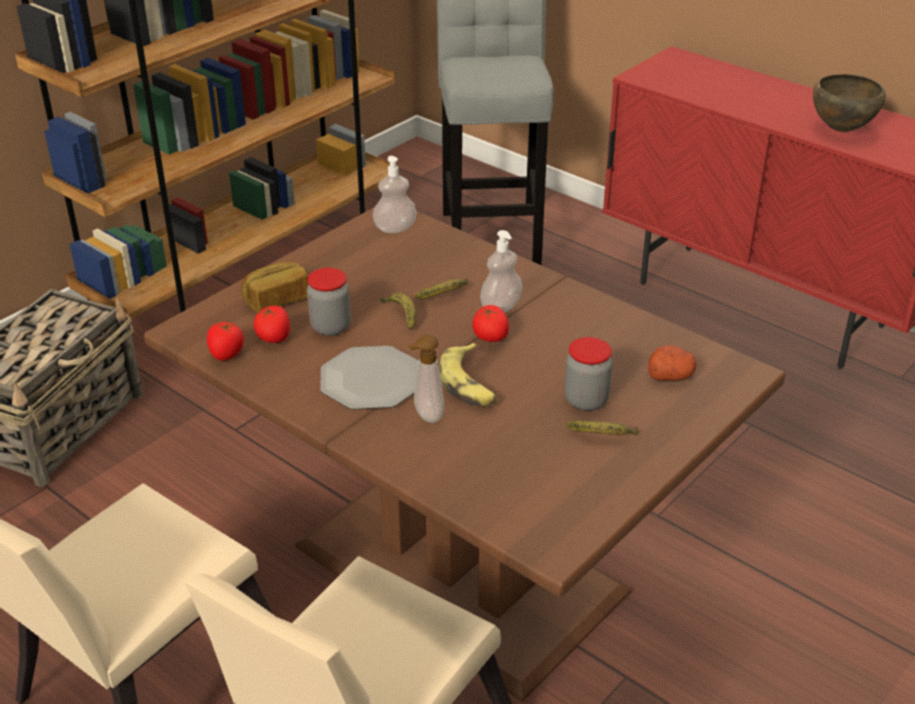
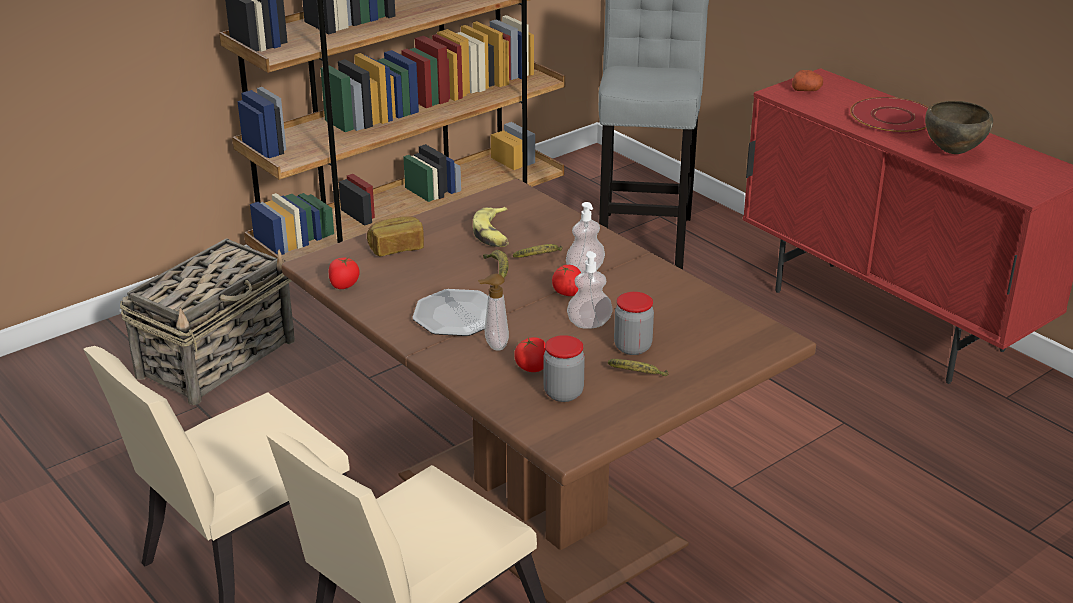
camera: 10 degrees right, 5 degrees down
tomato [254,306,290,343] -> tomato moved to [514,337,546,372]
jar [307,268,351,336] -> jar moved to [544,335,585,402]
soap dispenser [373,156,417,233] -> soap dispenser moved to [567,251,613,329]
banana [440,343,497,406] -> banana moved to [473,207,509,247]
potato [648,345,697,381] -> potato moved to [792,70,823,91]
none -> red plate [850,97,929,134]

